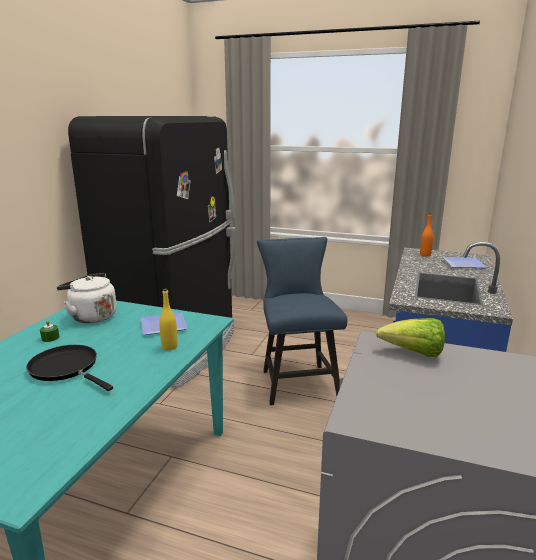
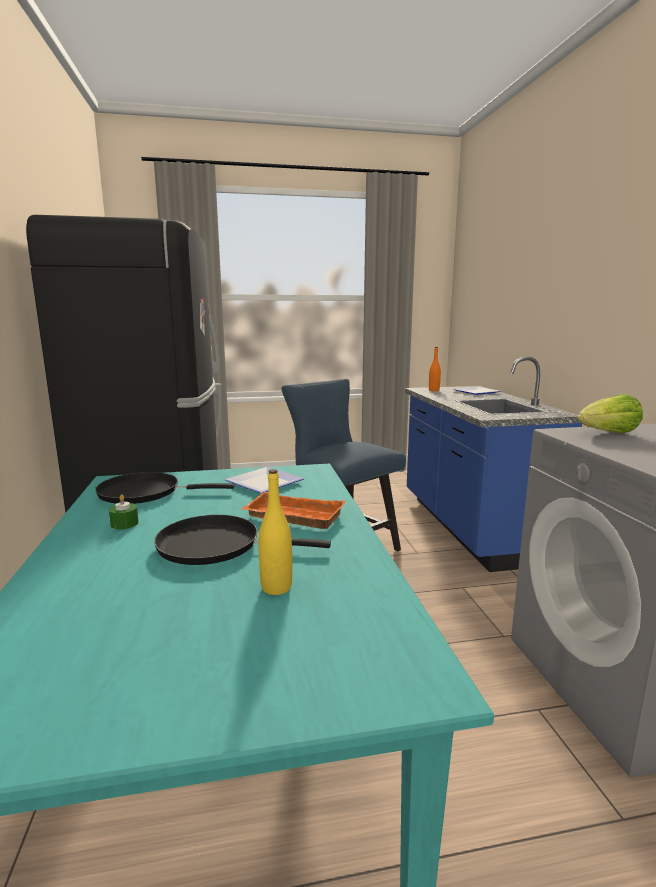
camera: 30 degrees left, 5 degrees down
white kettle [57,273,117,323] -> black frying pan [95,472,235,504]
yellow bottle [159,289,177,350] -> yellow bottle moved to [259,469,292,595]
none -> orange tray [242,492,345,529]

